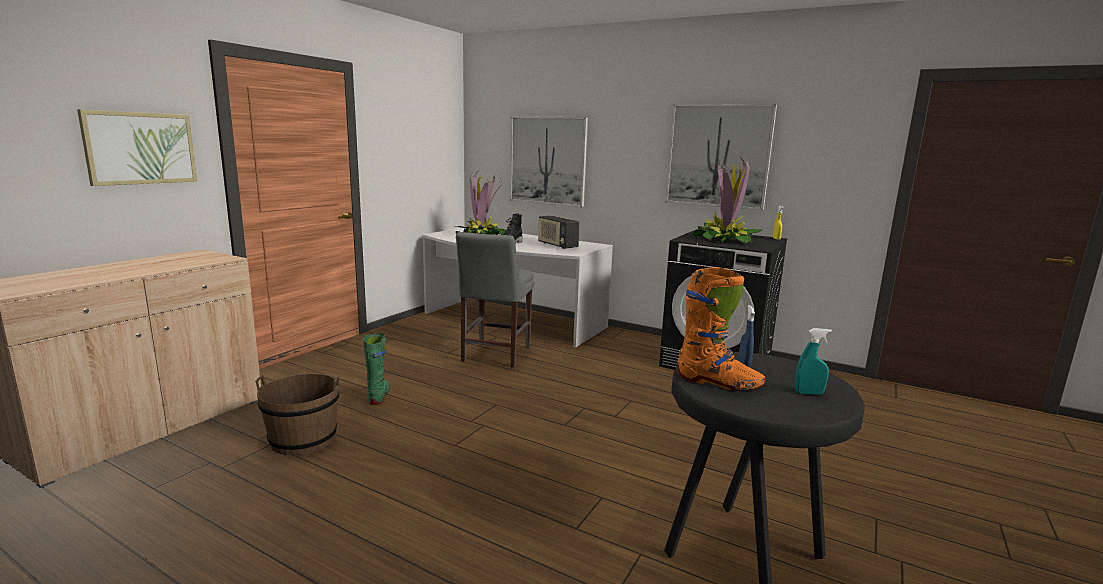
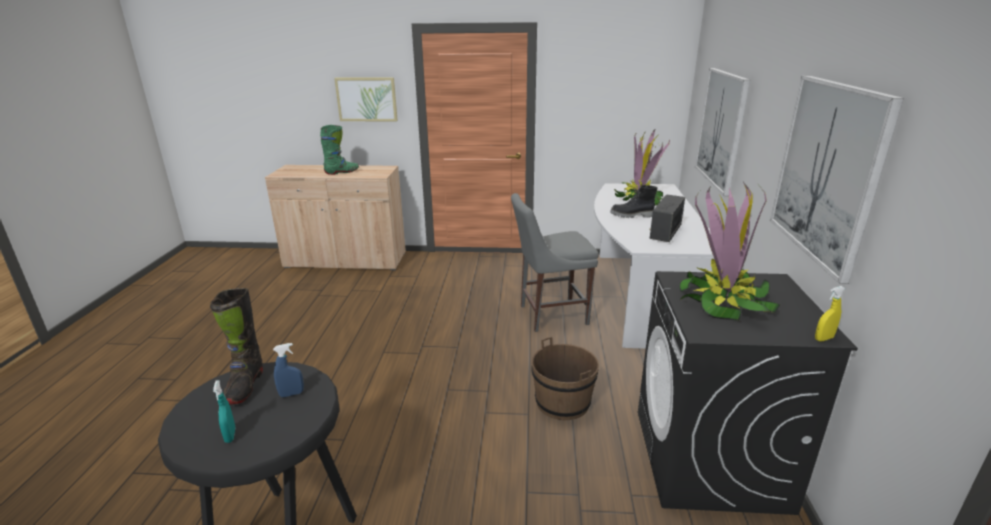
camera: 65 degrees right, 10 degrees up
brown bucket [255,373,339,455] -> brown bucket moved to [531,337,599,420]
green boot [363,333,390,404] -> green boot moved to [320,125,359,175]
orange boot [677,267,766,391] -> black boot [210,288,263,405]

